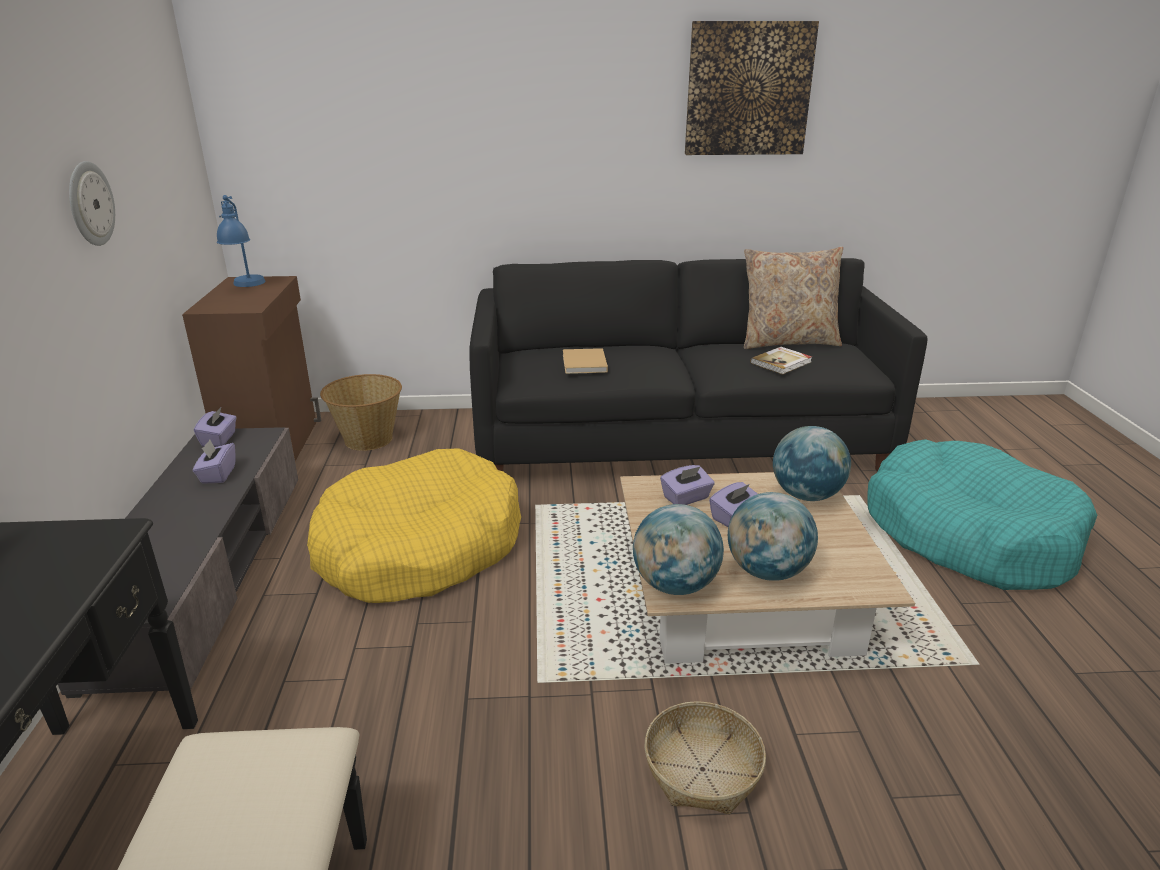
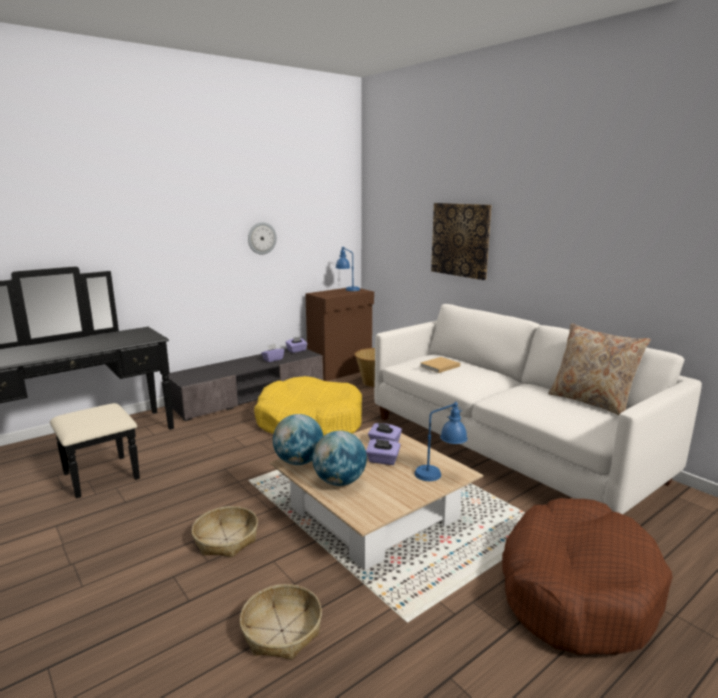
camera: 55 degrees right, 10 degrees down
black sofa [469,258,927,472] -> white sofa [374,304,702,514]
picture [685,21,819,155] -> picture moved to [431,203,492,280]
book [750,347,812,375] -> none
globe [773,426,851,501] -> blue table lamp [415,401,468,481]
turquoise dog bed [867,439,1097,590] -> brown dog bed [502,498,673,655]
none -> basket [240,584,322,660]

